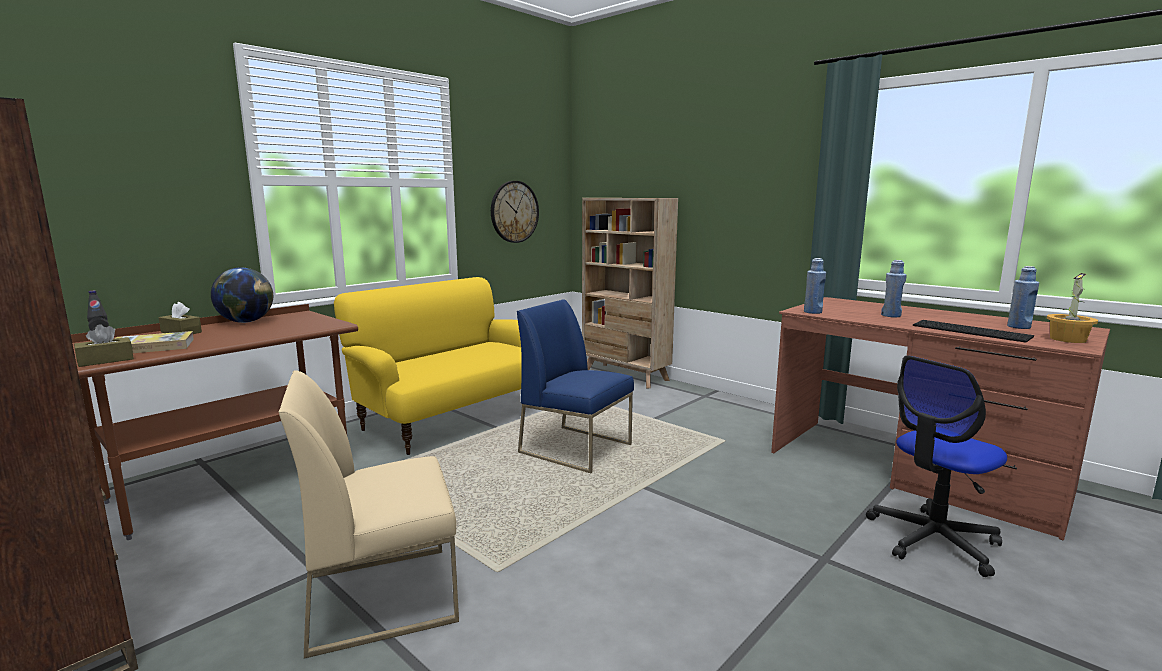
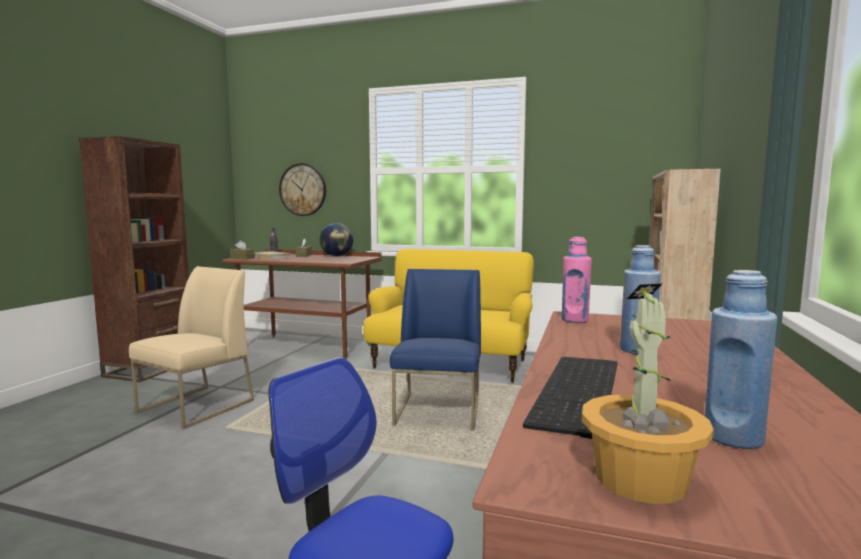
camera: 65 degrees right, 5 degrees down
beige chair [279,371,459,659] -> beige chair turned 75 degrees clockwise [129,266,254,429]
wall clock [491,181,539,243] -> wall clock moved to [279,163,326,216]
blue bottle [804,258,826,314] -> pink bottle [562,237,592,323]

